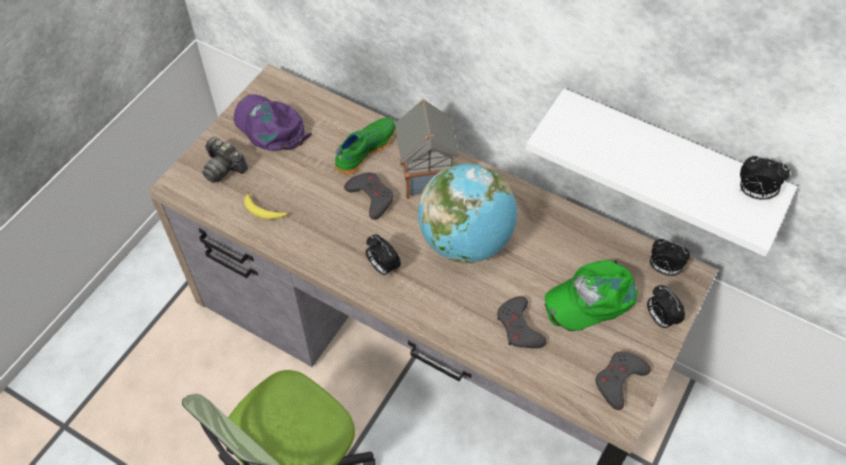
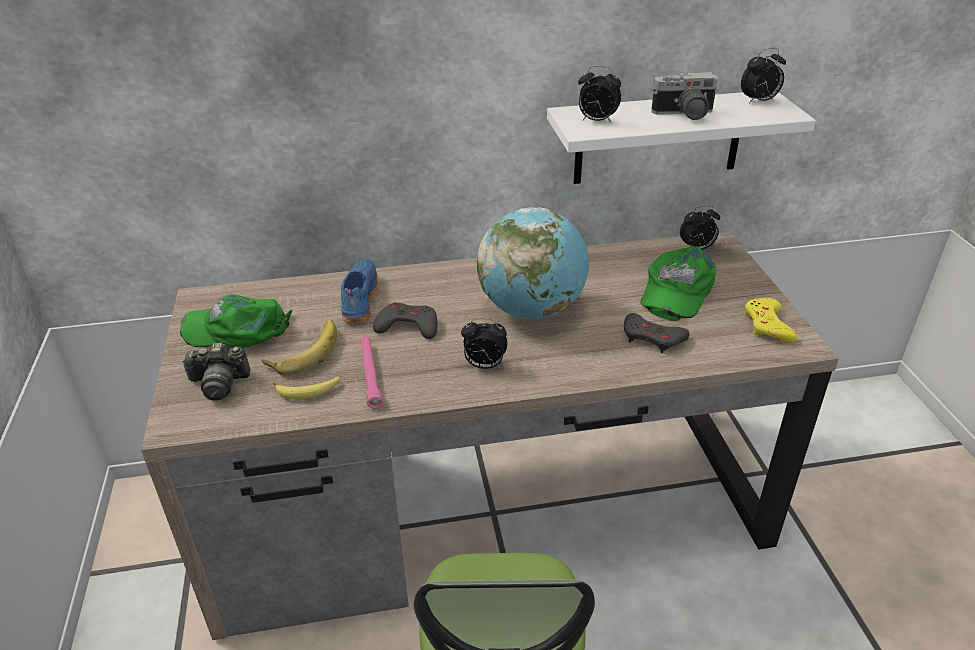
camera: 40 degrees left, 20 degrees down
purple cap [234,95,312,151] -> green cap [180,294,292,349]
green shoe [335,117,395,174] -> blue shoe [341,259,379,323]
toy house [395,99,459,199] -> none
grey game controller [596,351,651,410] -> yellow game controller [744,298,798,343]
alarm clock [647,285,685,330] -> alarm clock moved to [578,66,621,123]
none -> banana [262,319,337,376]
none -> pink flashlight [360,337,383,408]
none -> camera [651,72,719,120]

